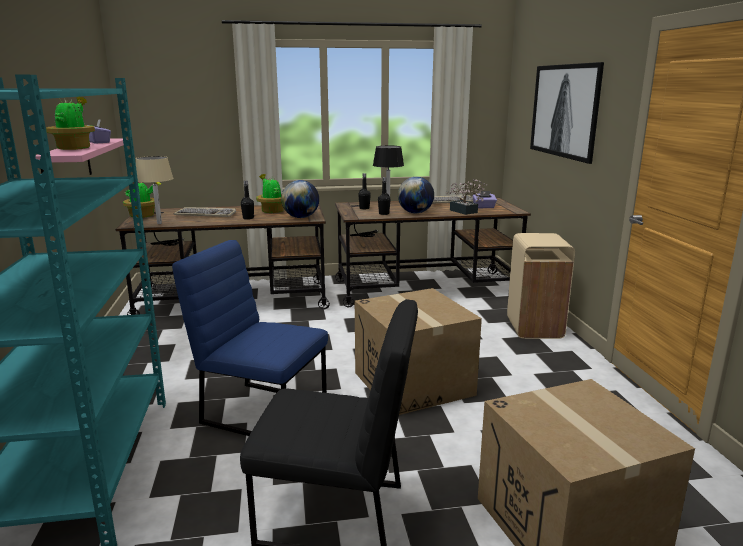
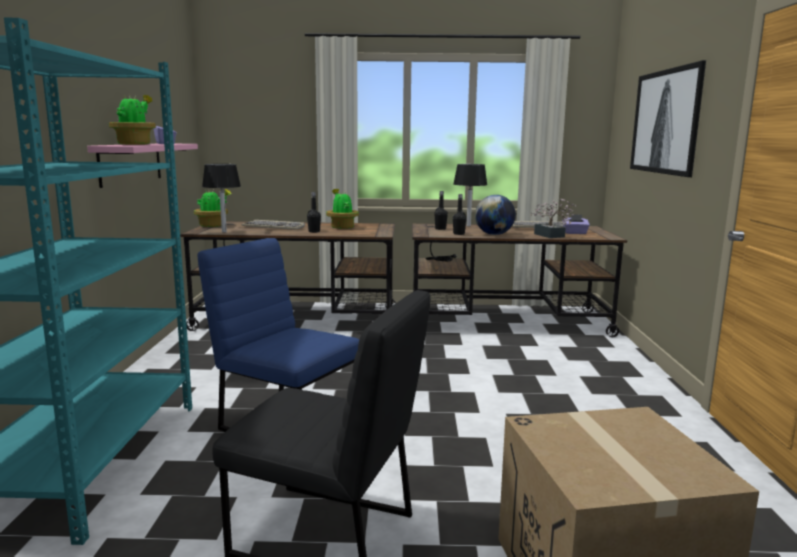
camera: 10 degrees right, 5 degrees down
beige table lamp [136,156,174,224] -> black table lamp [202,164,241,233]
globe [281,180,319,218] -> none
cardboard box [355,288,482,415] -> none
beige trash can [507,233,575,339] -> none

